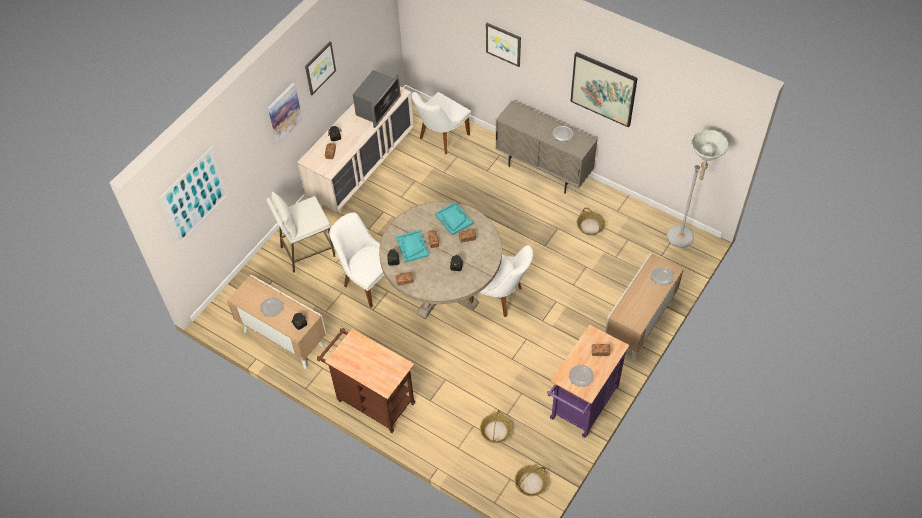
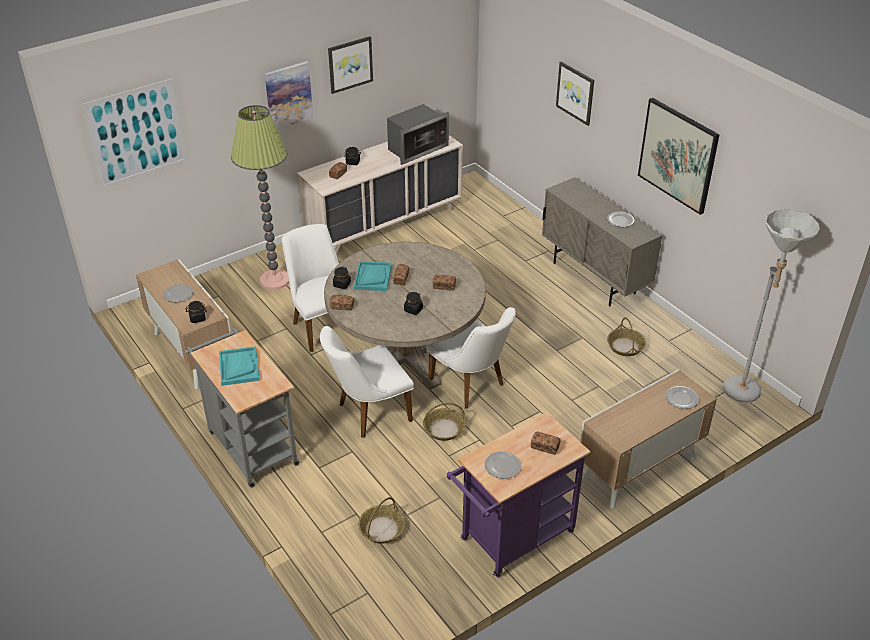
camera: 20 degrees right, 15 degrees down
white stool [266,192,336,273] -> floor lamp [231,105,289,290]
brown cart [317,328,415,433] -> grey cart [185,328,300,488]
white chair [412,92,471,154] -> white chair moved to [320,326,414,438]
turquoise tray [435,202,473,235] -> turquoise tray moved to [219,346,260,386]
basket [515,465,548,496] -> basket moved to [423,403,466,441]

